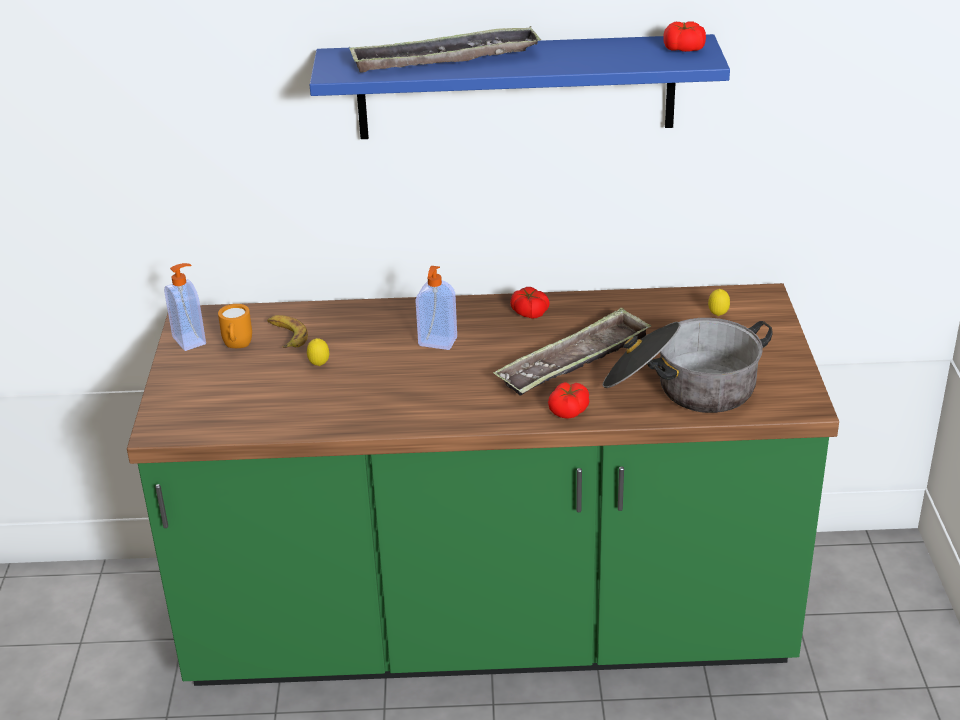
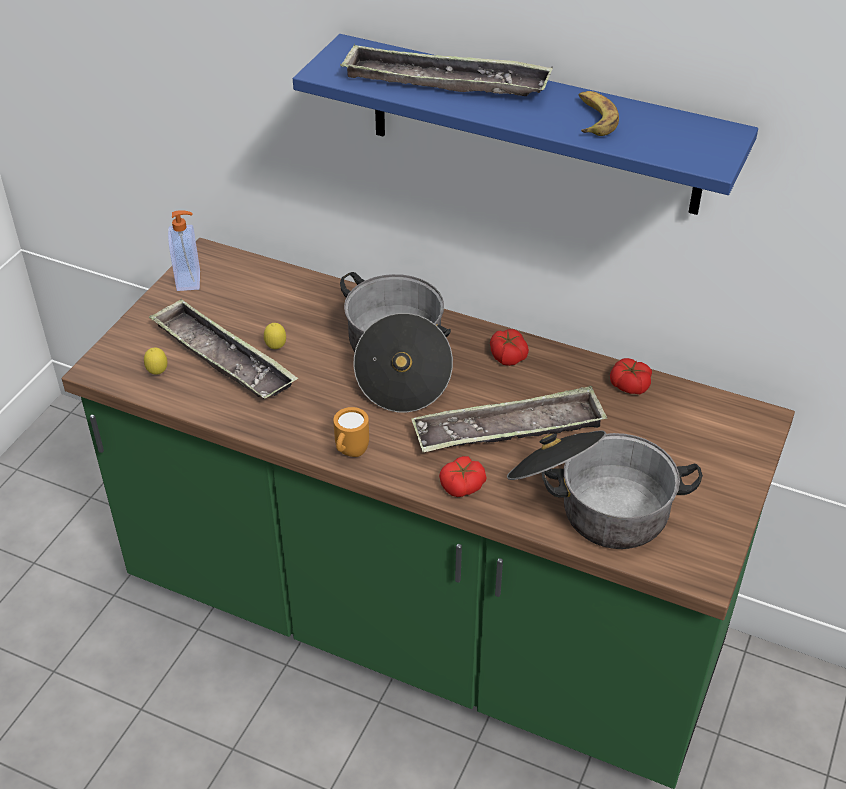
camera: 25 degrees right, 10 degrees up
orange mug [218,304,252,348] -> orange mug moved to [333,407,369,457]
banana [267,315,308,348] -> banana moved to [579,91,619,136]
soap dispenser [415,266,457,350] -> cooking pot [340,272,453,412]
tomato [663,21,706,52] -> tomato moved to [610,358,652,394]
lemon [708,289,730,316] -> lemon moved to [144,348,167,375]
none -> tray [149,299,298,399]

